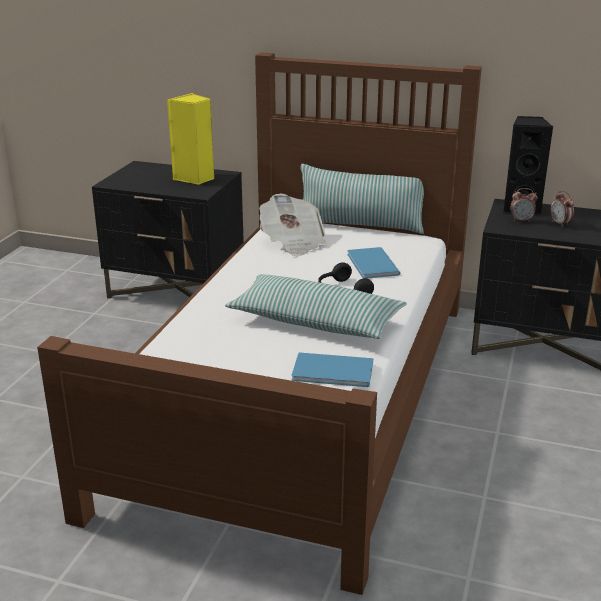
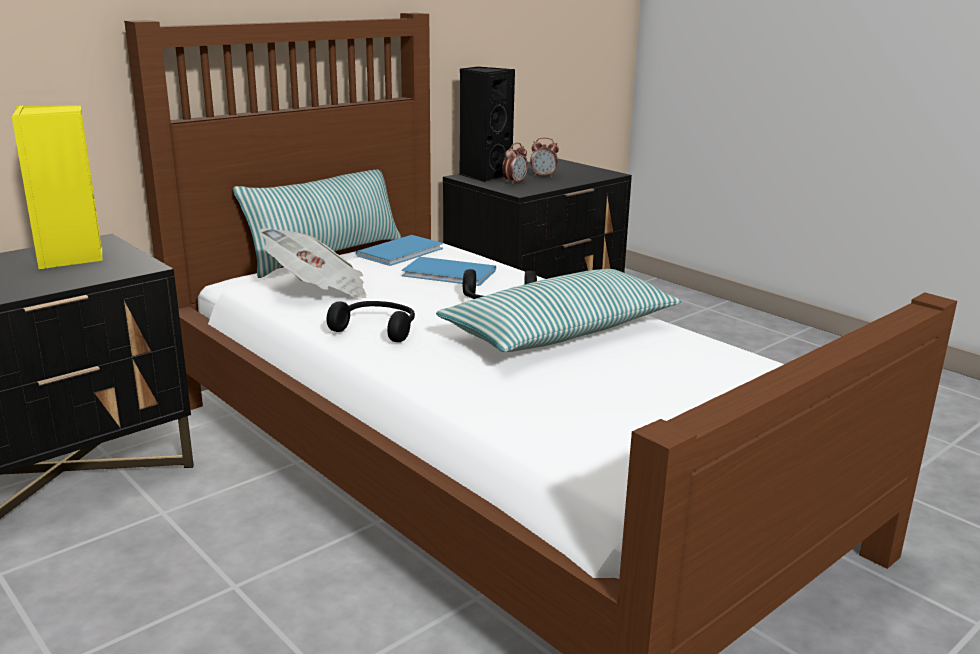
camera: 60 degrees left, 5 degrees down
blue book [292,352,373,387] -> blue book moved to [356,235,443,266]
none -> black headphones [327,301,415,342]

